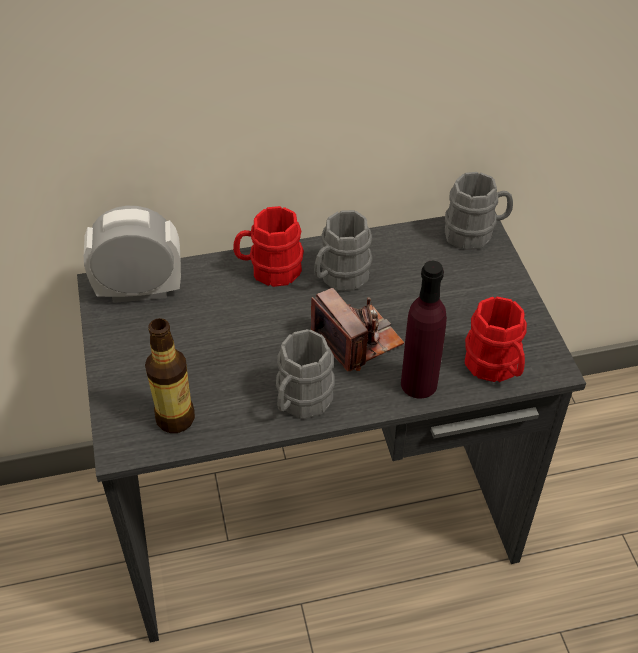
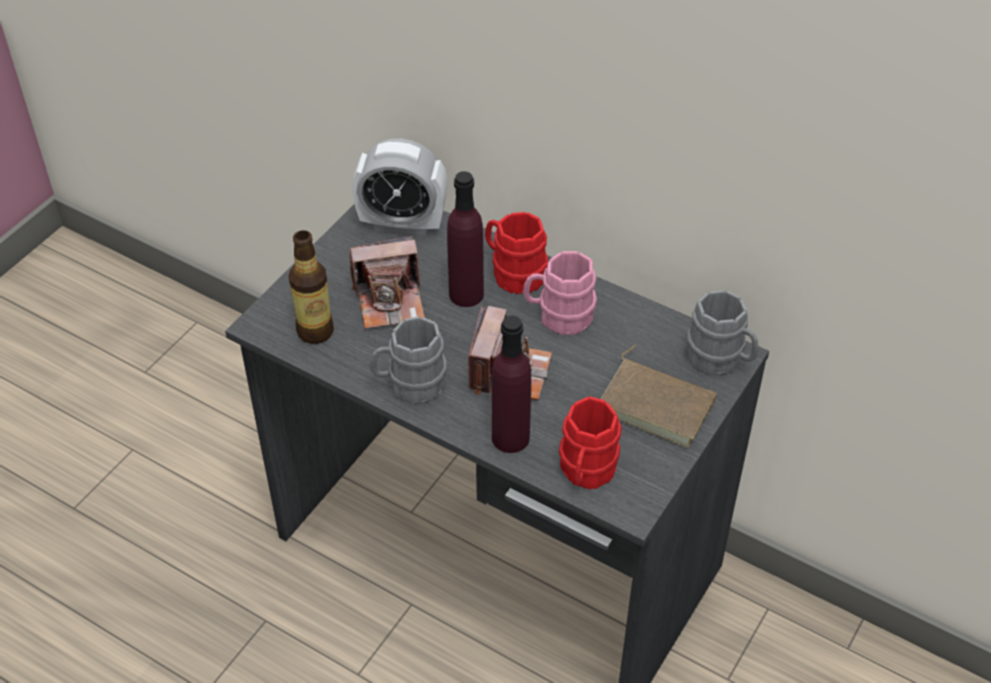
camera: 45 degrees right, 0 degrees up
alarm clock [84,206,181,303] -> alarm clock turned 150 degrees clockwise [352,138,447,235]
grey mug [314,210,373,291] -> pink mug [523,251,597,335]
none -> camera [349,236,425,329]
none -> purple bottle [447,171,484,307]
none -> brown book [601,345,717,448]

